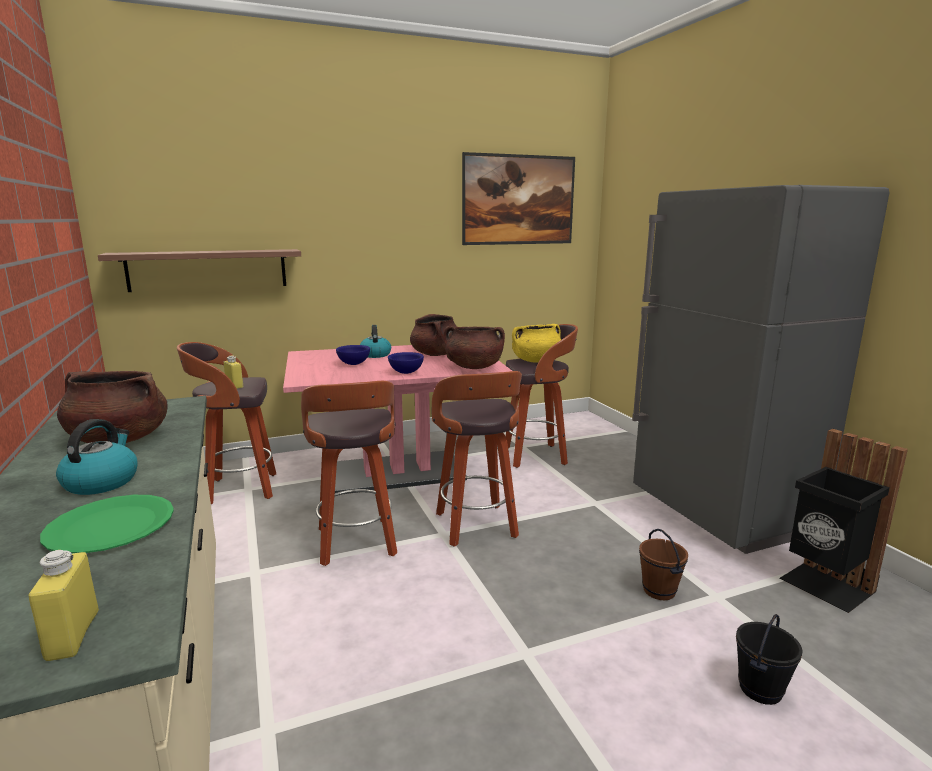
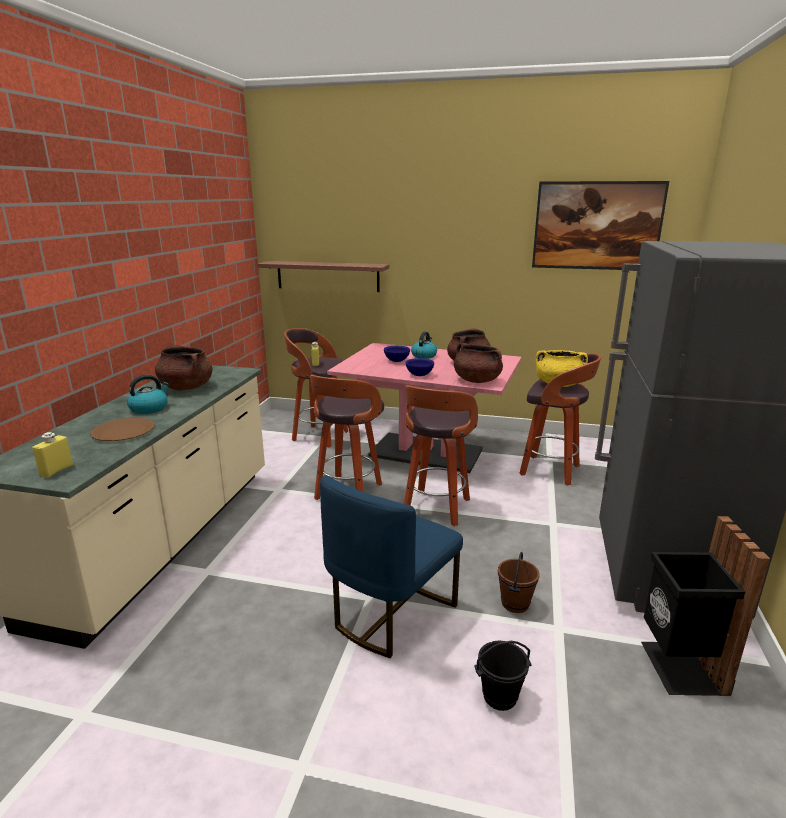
camera: 35 degrees right, 5 degrees up
green plate [40,495,174,553] -> brown plate [90,418,155,441]
none -> blue chair [320,475,463,658]

